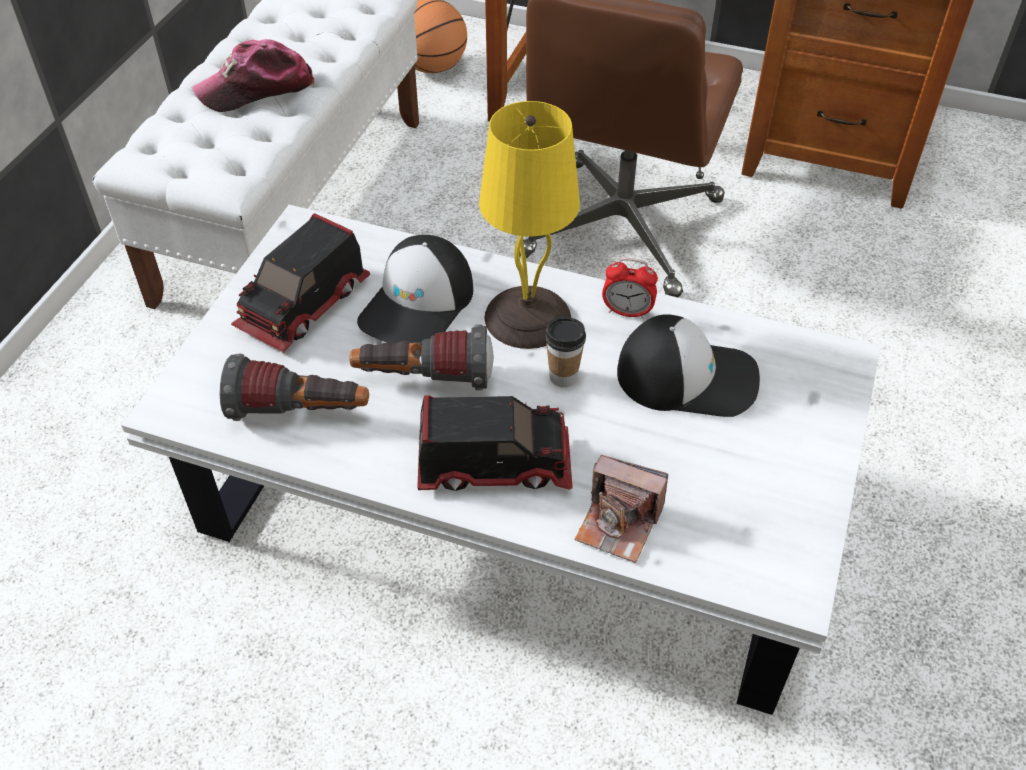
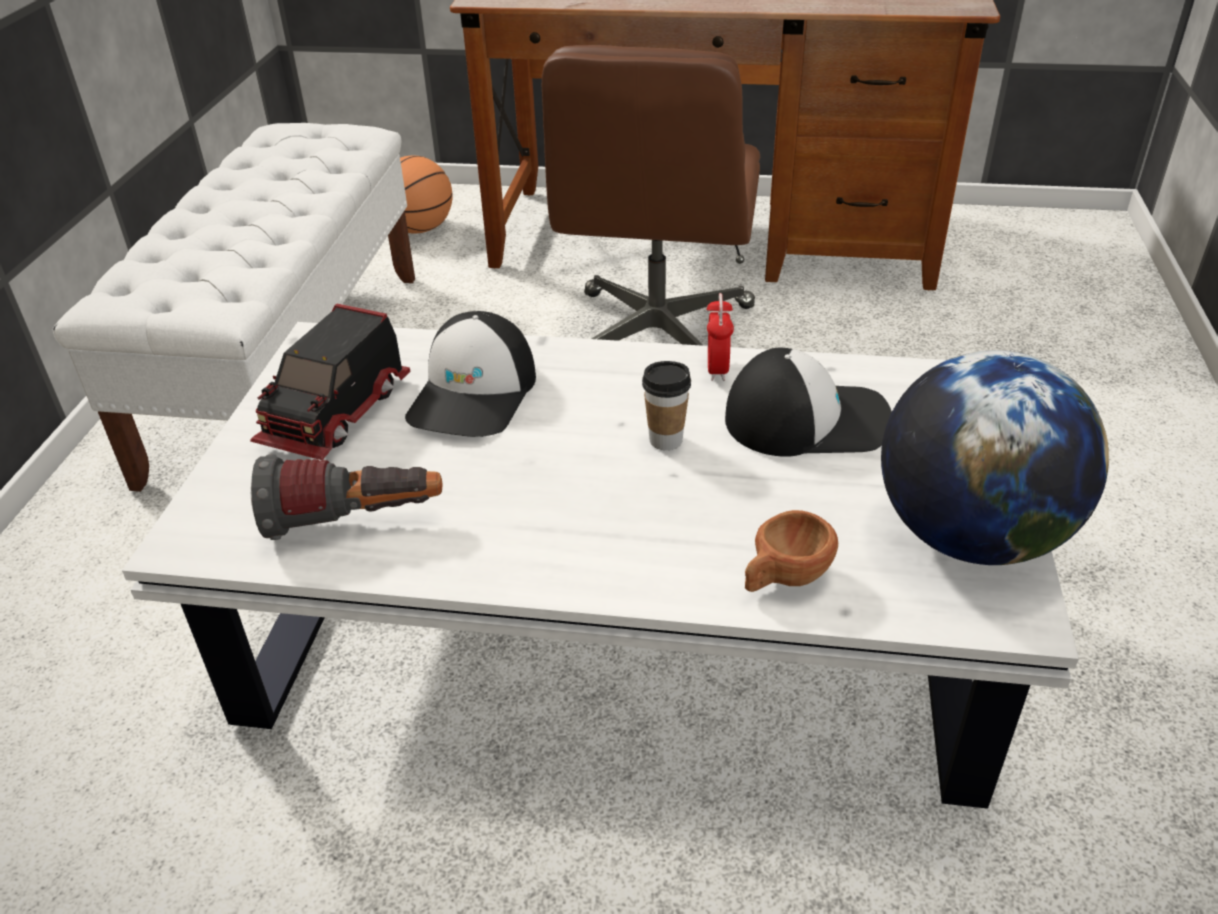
camera: 10 degrees left, 10 degrees down
cap [192,39,314,112] -> none
flashlight [349,324,494,390] -> none
toy truck [417,395,573,491] -> none
yellow table lamp [479,101,580,349] -> none
camera [575,455,668,563] -> brown cup [745,510,838,592]
alarm clock [602,258,658,319] -> alarm clock turned 90 degrees clockwise [707,293,734,381]
none -> globe [881,350,1109,565]

